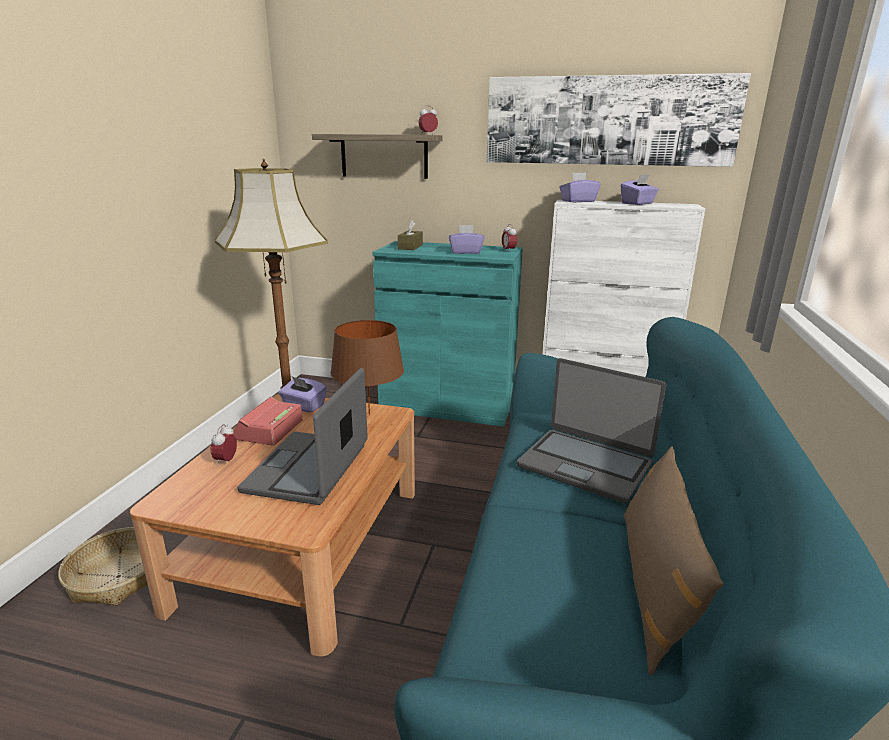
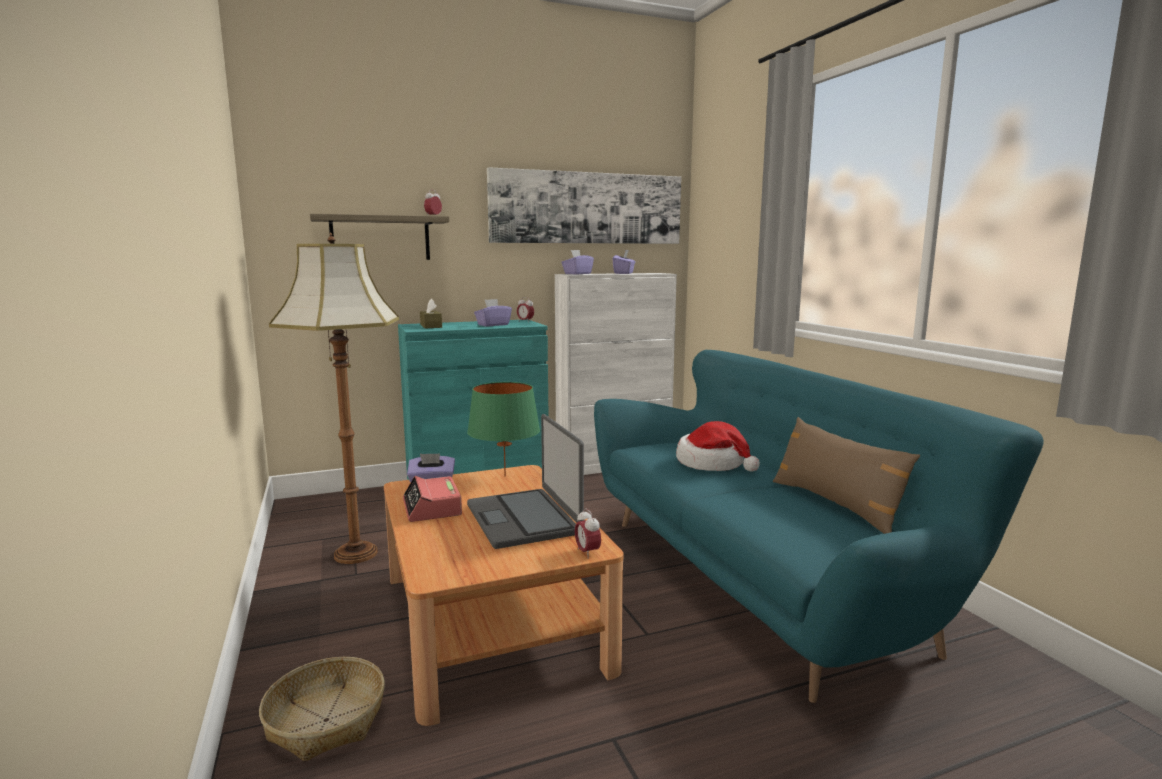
camera: 35 degrees left, 10 degrees down
alarm clock [211,424,237,466] -> alarm clock moved to [575,508,601,559]
brown table lamp [330,320,404,415] -> green table lamp [467,382,540,476]
laptop [517,358,666,503] -> hat [676,421,760,472]

